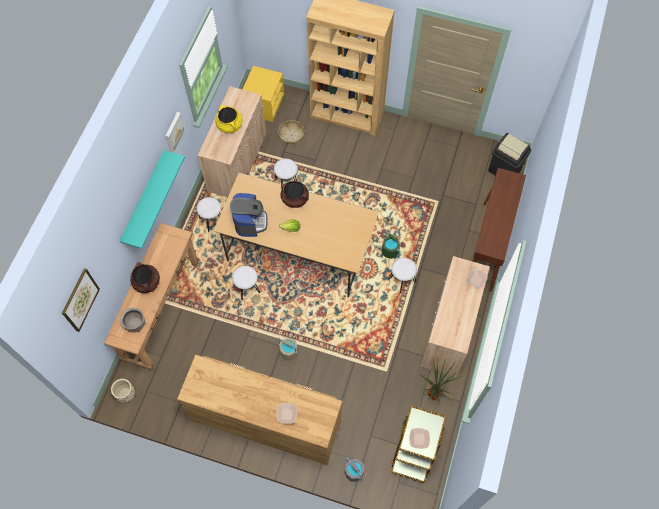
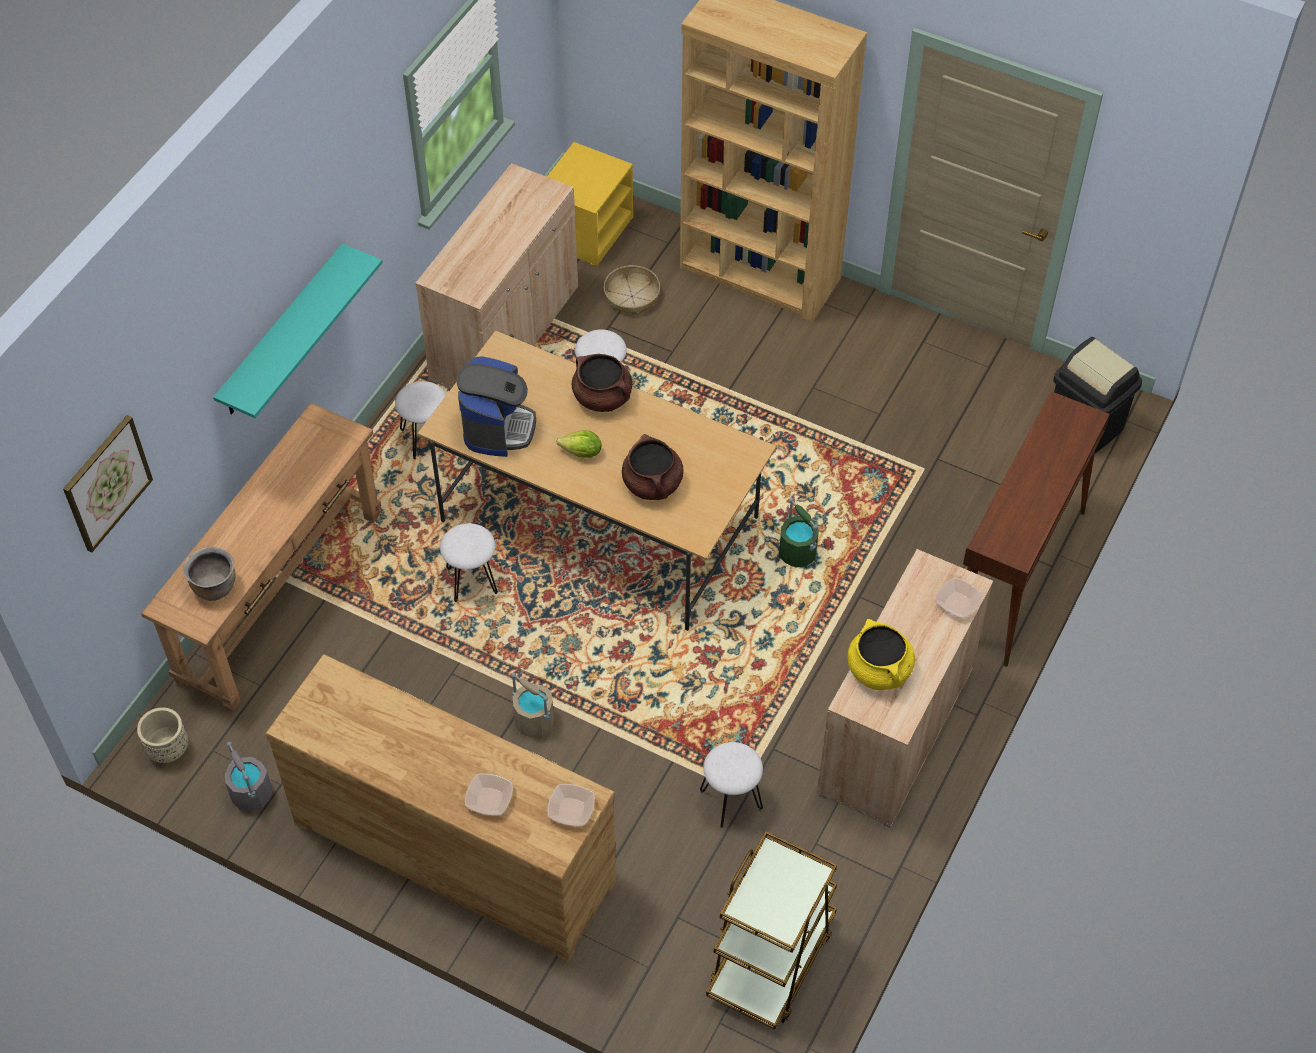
camera: 10 degrees right, 10 degrees down
brown cooking pot [130,262,160,293] -> brown cooking pot moved to [622,434,684,500]
picture [165,112,185,153] -> none
yellow cooking pot [215,105,242,133] -> yellow cooking pot moved to [847,619,915,690]
grey bucket [345,457,364,482] -> grey bucket moved to [225,742,273,812]
white stool [388,258,417,293] -> white stool moved to [700,742,763,828]
bowl [409,428,430,449] -> bowl moved to [547,784,595,826]
potted plant [418,358,463,406] -> none

